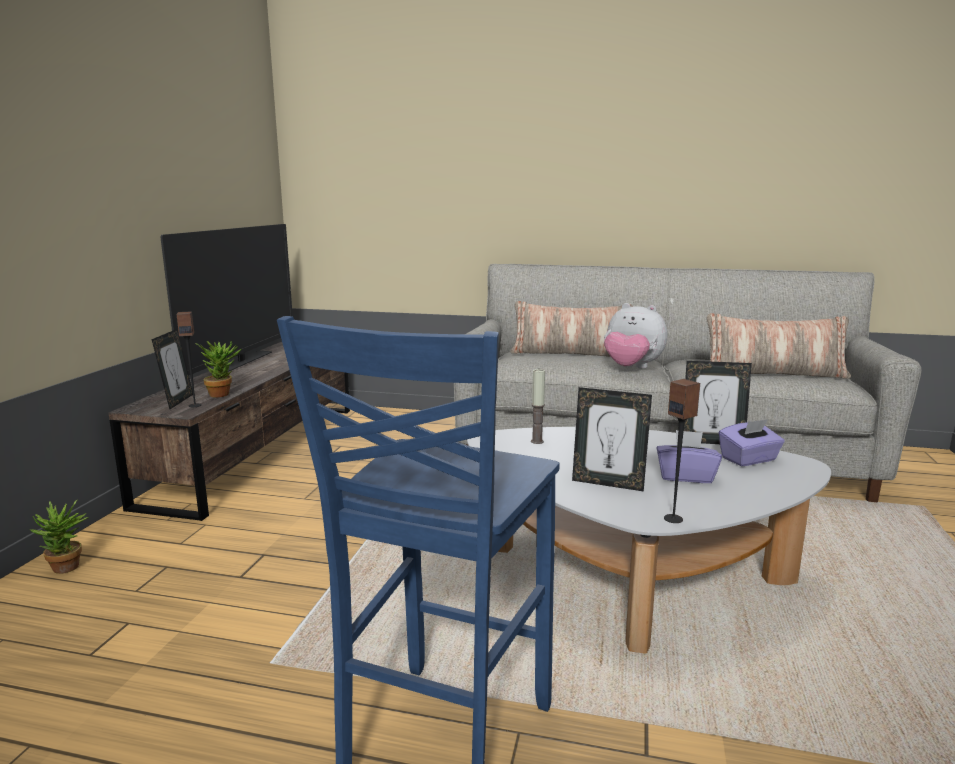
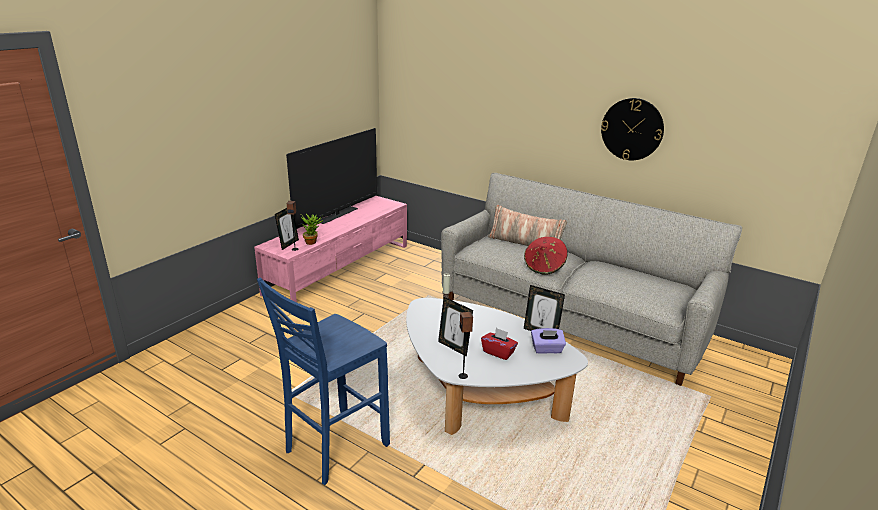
camera: 20 degrees right, 10 degrees up
potted plant [29,500,89,574] -> none
brown tv stand [108,342,350,521] -> pink tv stand [254,196,407,302]
plush toy [604,303,668,369] -> red hat [524,237,568,275]
purple tissue box [656,430,722,483] -> red tissue box [481,328,518,360]
pillow [707,313,851,379] -> none
none -> wall clock [601,98,664,160]

